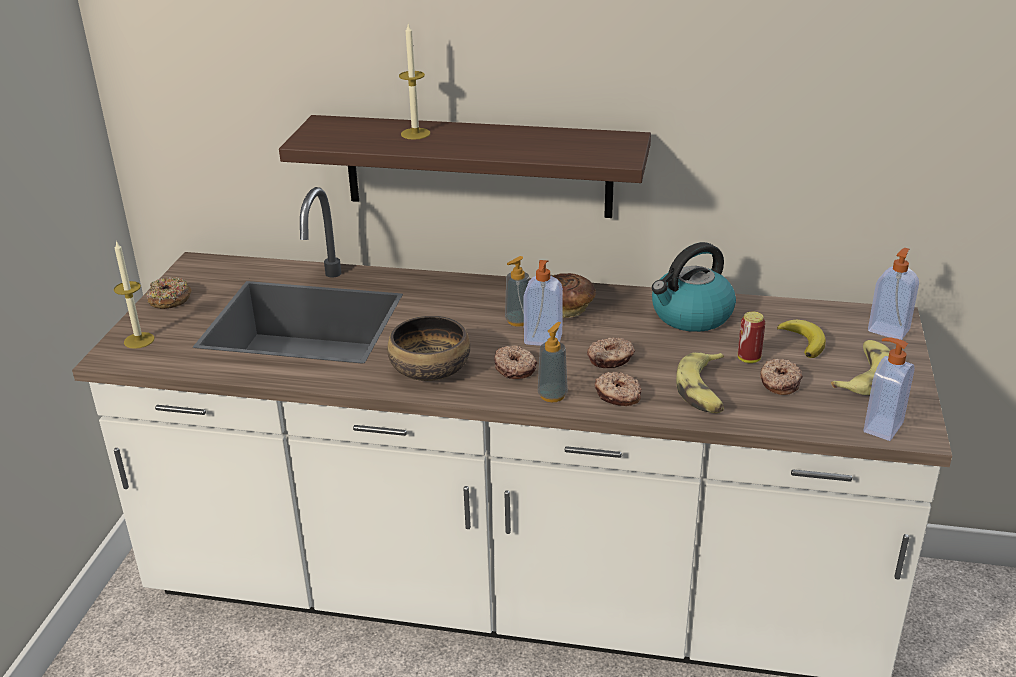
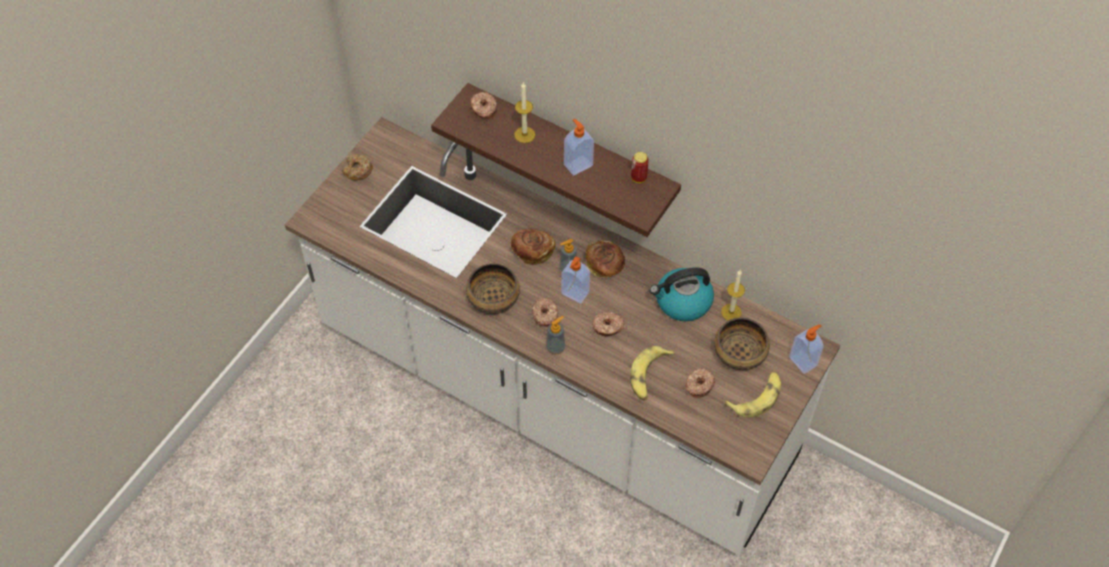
camera: 20 degrees right, 25 degrees up
candle [114,241,155,349] -> candle moved to [721,270,745,320]
donut [594,372,642,406] -> donut moved to [470,92,497,119]
can [738,311,765,363] -> can moved to [631,152,649,183]
banana [777,320,826,358] -> bowl [714,317,770,370]
soap dispenser [864,338,915,441] -> soap dispenser moved to [564,119,594,176]
none -> bread [511,229,555,265]

